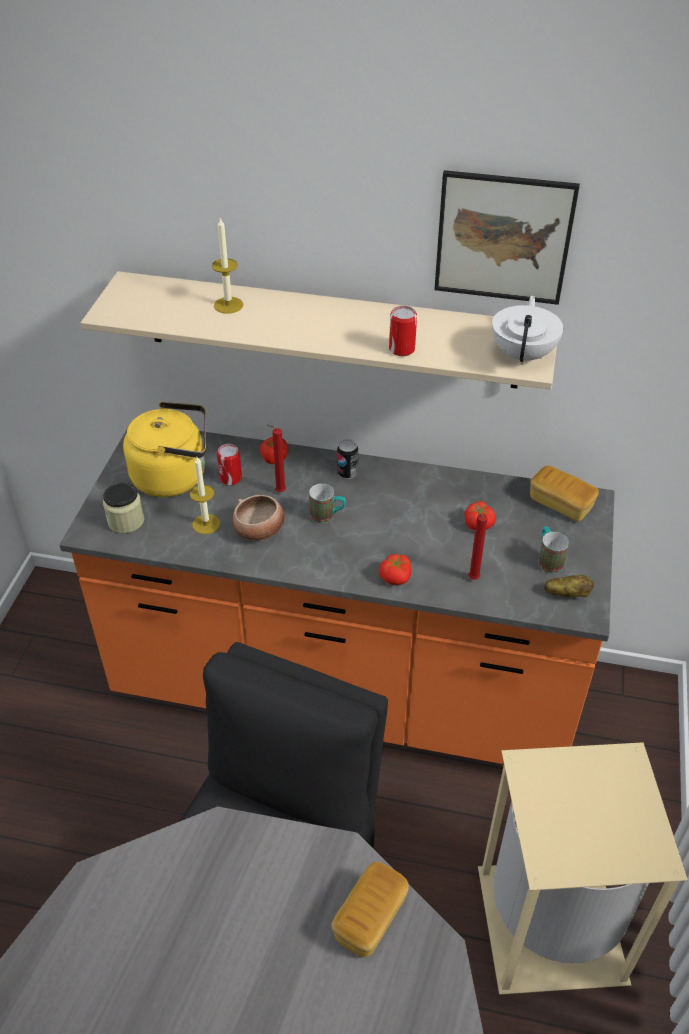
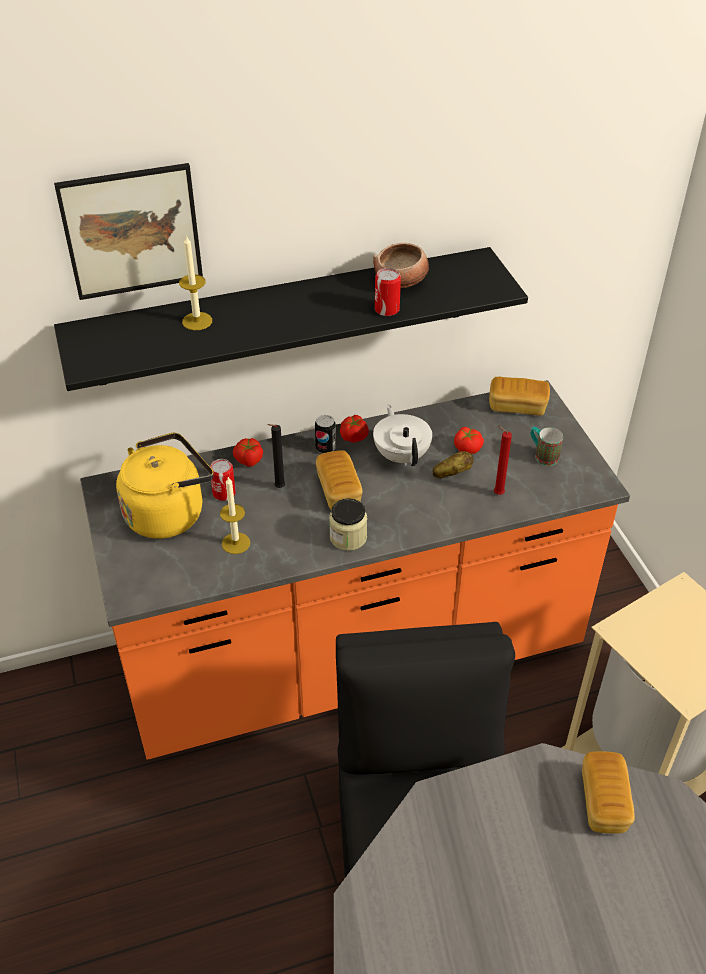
camera: 30 degrees left, 0 degrees up
beige shelf [81,271,557,390] -> black shelf [54,247,528,391]
jar [103,482,144,533] -> jar moved to [329,498,367,551]
bowl [233,495,285,540] -> bowl moved to [373,243,429,288]
red candle [267,424,286,492] -> black candle [267,424,285,488]
mug [309,483,346,524] -> bread [316,451,363,510]
tomato [379,554,412,585] -> tomato moved to [340,415,369,443]
picture [434,170,580,305] -> picture moved to [54,163,203,300]
white teapot [492,295,563,365] -> white teapot moved to [373,405,432,466]
potato [544,575,594,597] -> potato moved to [432,451,474,478]

